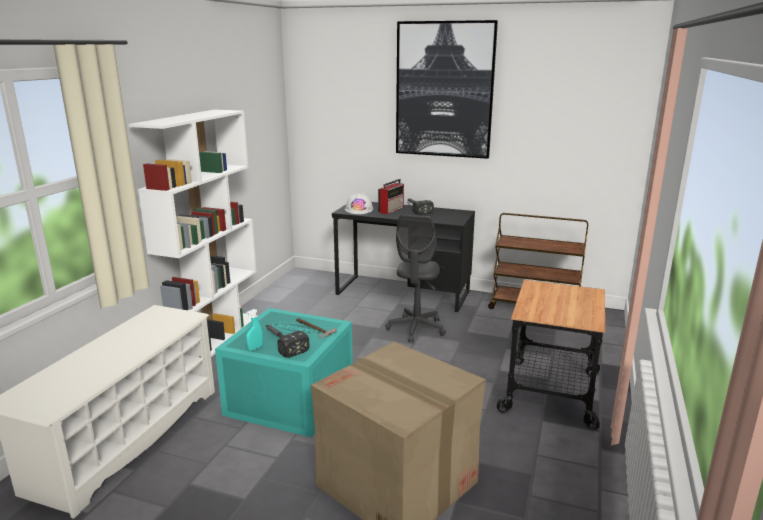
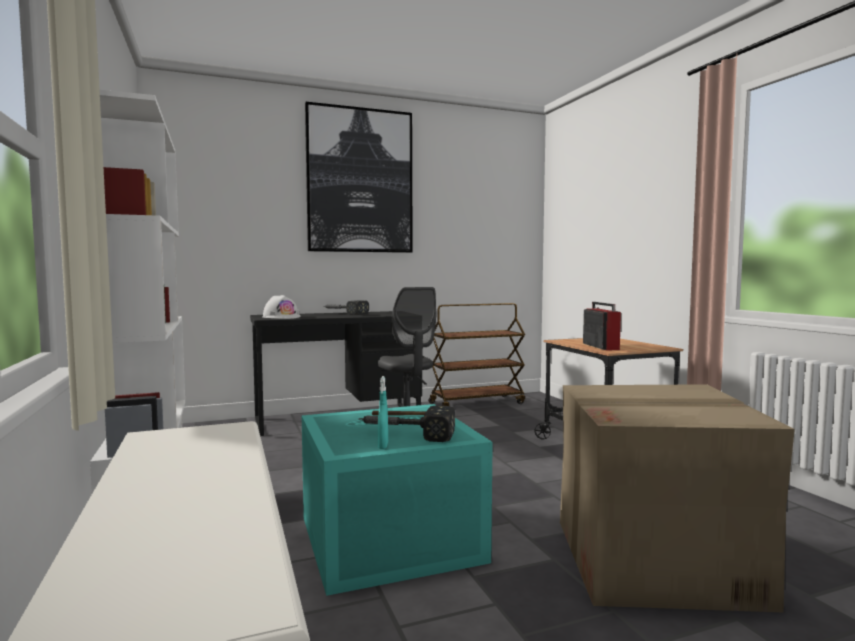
camera: 40 degrees left, 15 degrees down
radio [378,179,404,214] -> radio moved to [583,302,621,350]

